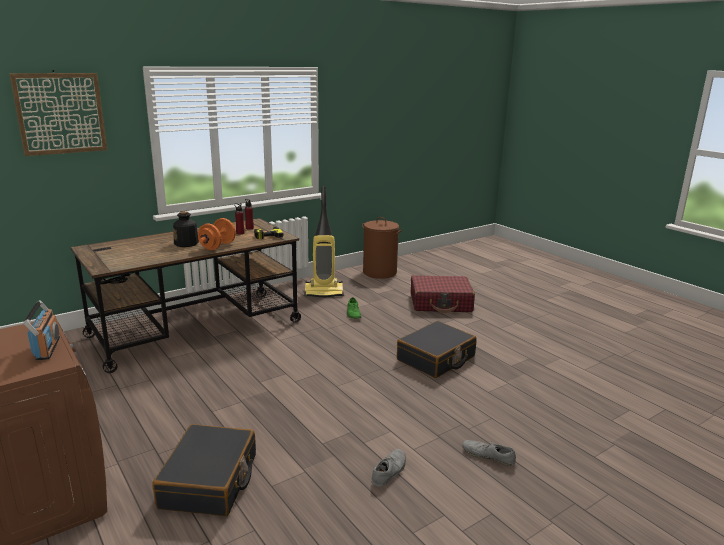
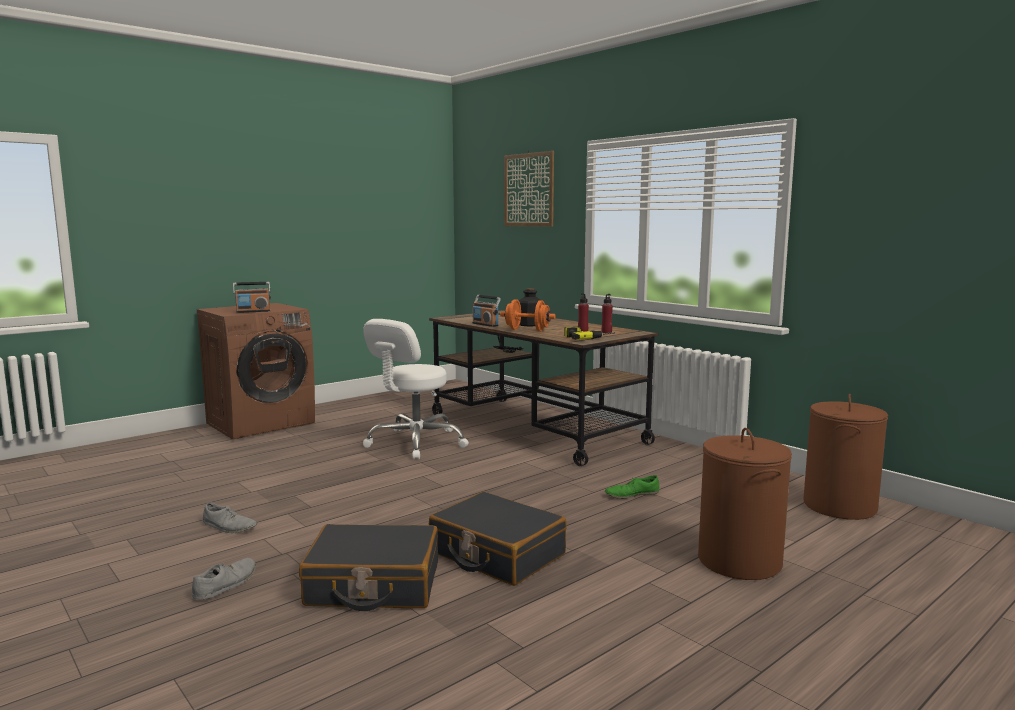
camera: 85 degrees right, 10 degrees down
black suitcase [152,424,256,517] -> black suitcase moved to [299,524,438,611]
vacuum cleaner [304,186,344,298] -> none
red suitcase [411,275,475,313] -> brown laundry basket [698,428,792,580]
none -> white office chair [363,319,469,459]
none -> radio [472,295,501,327]

